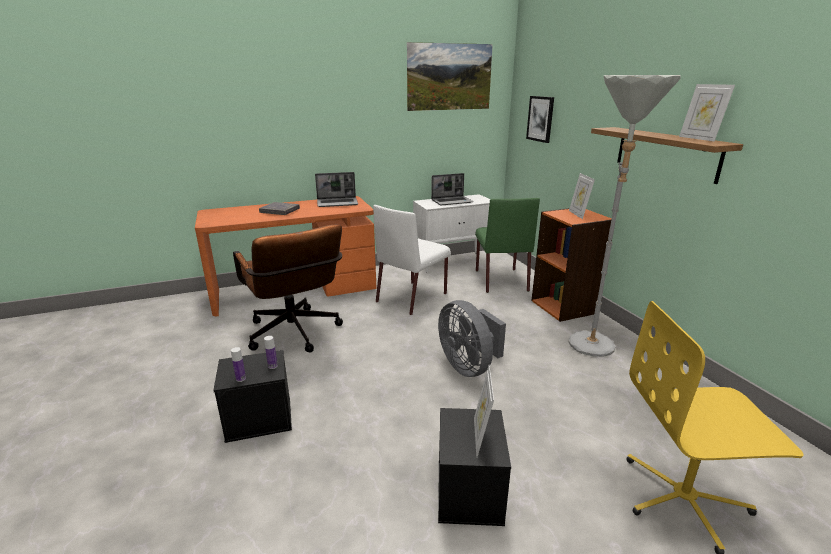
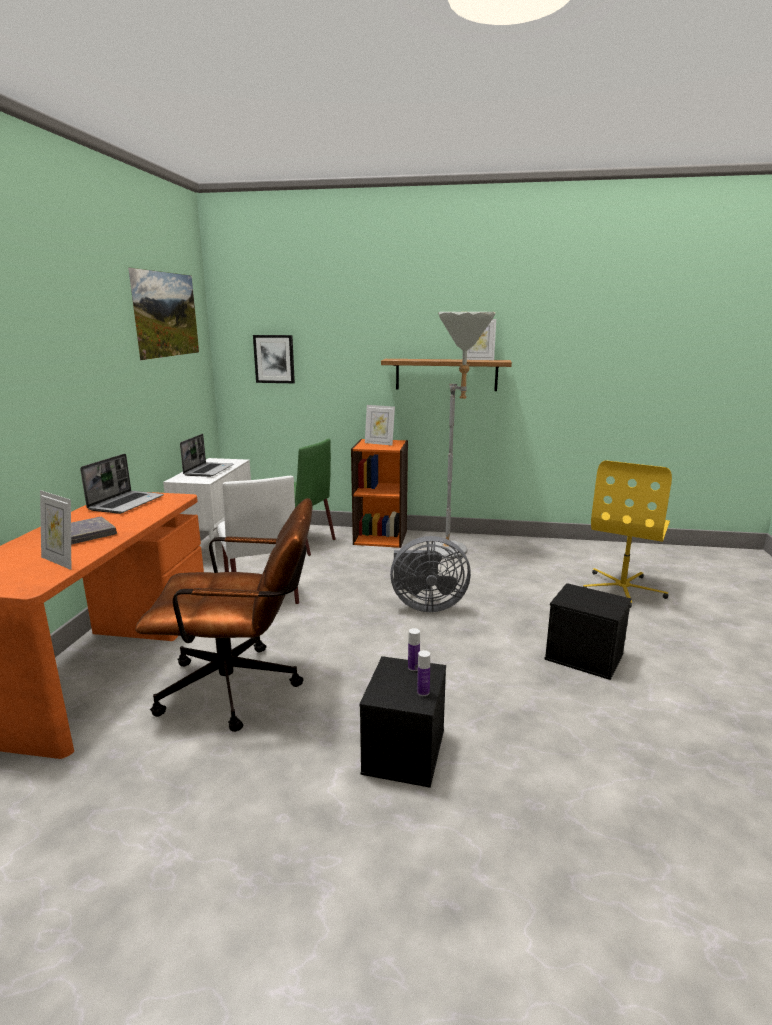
camera: 60 degrees left, 5 degrees down
picture frame [474,365,494,458] -> picture frame moved to [40,490,71,570]

